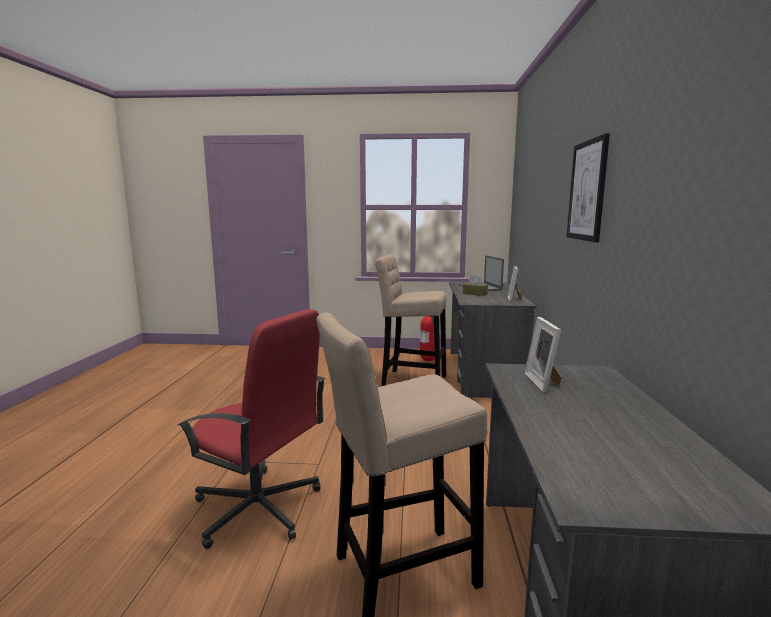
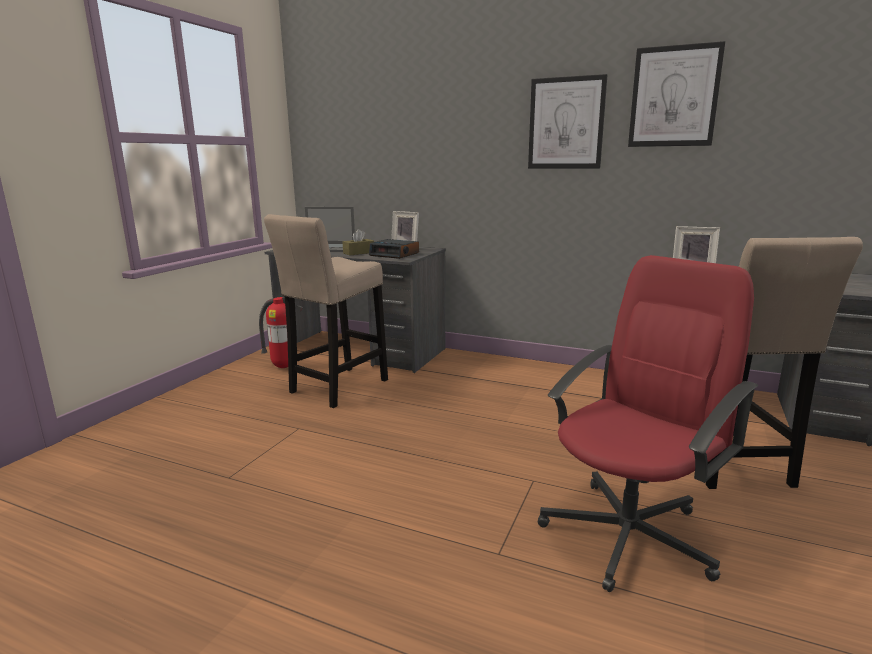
camera: 70 degrees left, 5 degrees up
none -> alarm clock [369,239,419,259]
none -> picture [628,41,725,147]

